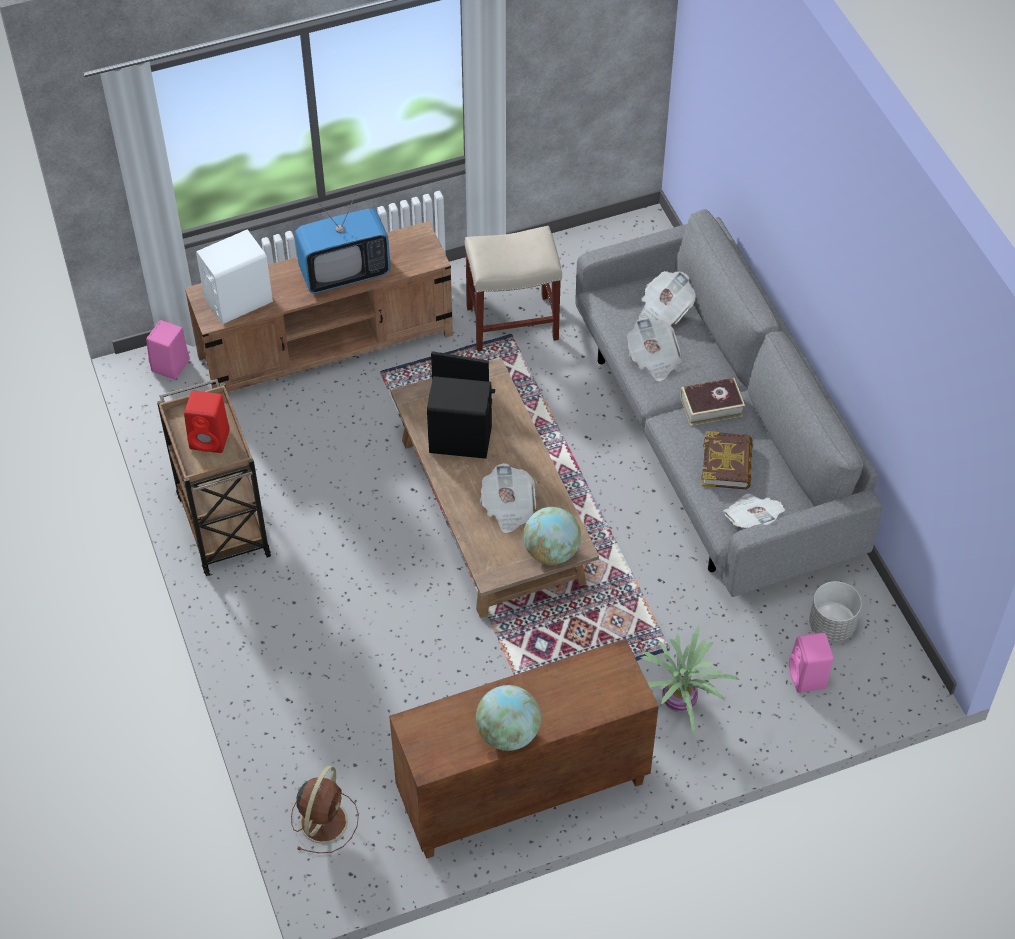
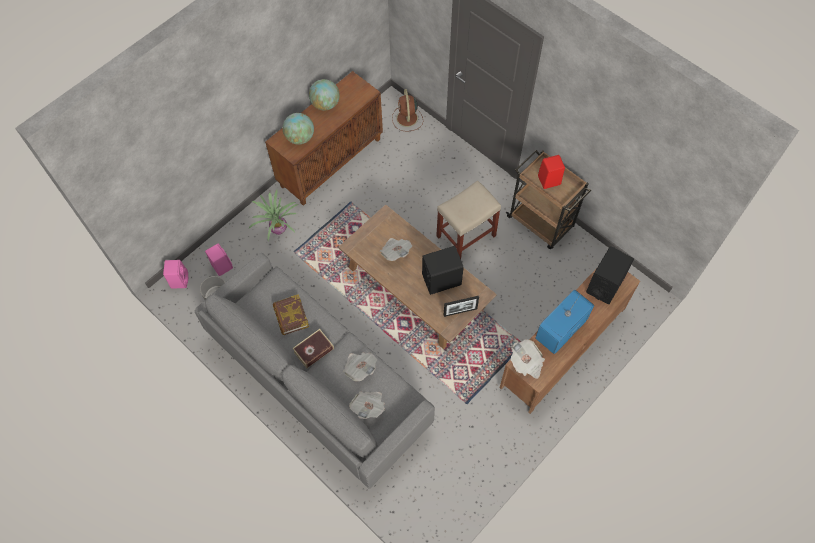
camera: 155 degrees right, 10 degrees up
pink speaker [146,320,189,380] -> pink speaker moved to [163,260,188,289]
white speaker [196,229,273,324] -> black speaker [586,246,634,304]
beige stool [465,226,562,351] -> beige stool moved to [436,180,501,259]
globe [523,507,581,565] -> globe moved to [283,113,314,145]
newspaper [723,494,785,528] -> newspaper moved to [511,339,545,379]

